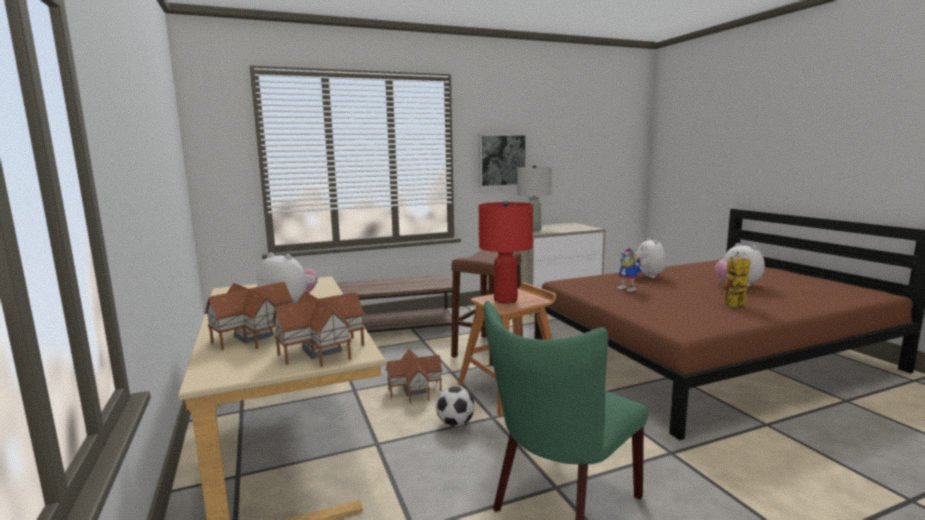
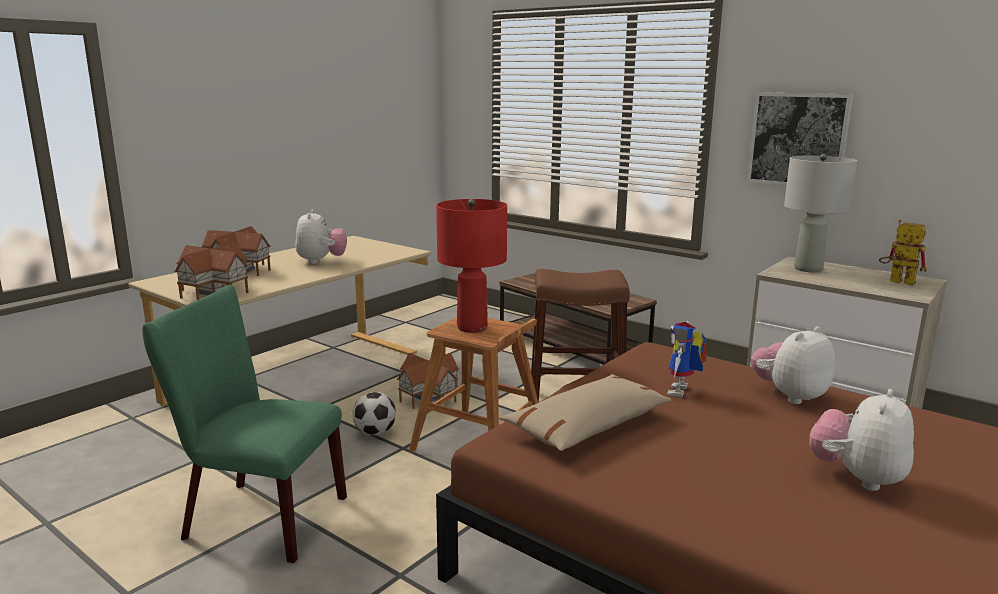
camera: 60 degrees right, 5 degrees up
toy robot [718,257,750,307] -> toy robot moved to [879,219,927,286]
none -> beige pillow [499,374,672,451]

